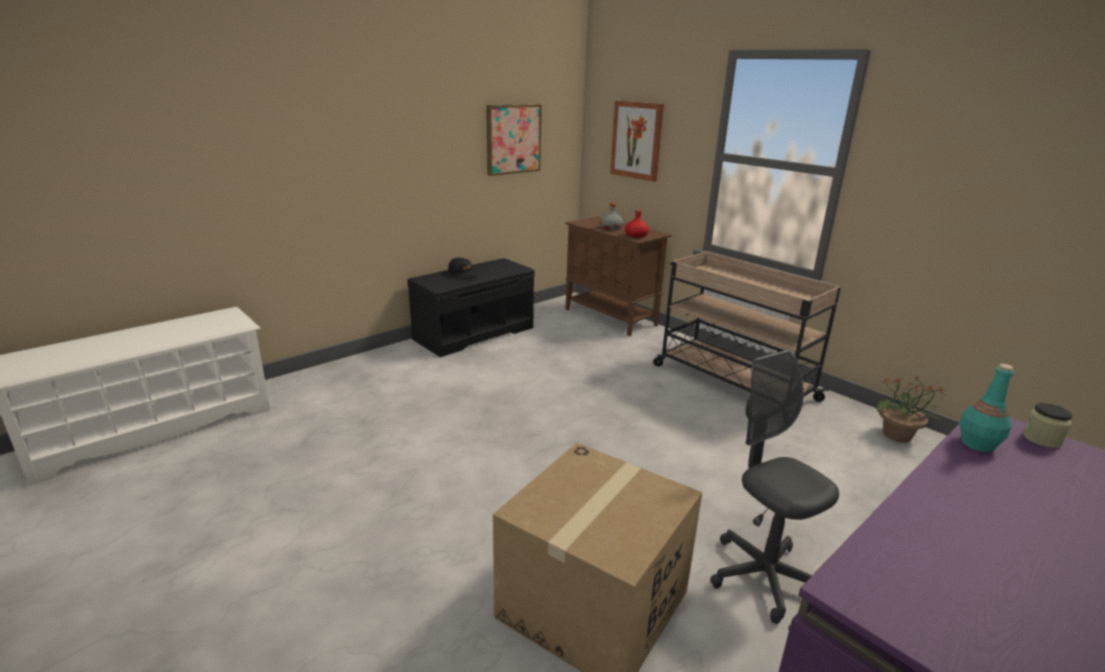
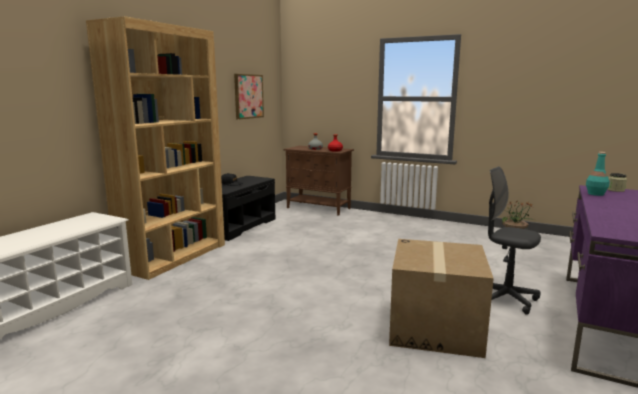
camera: 20 degrees left, 10 degrees down
picture [610,101,664,182] -> none
beige cart [653,252,841,402] -> none
none -> brown bookcase [86,16,225,280]

